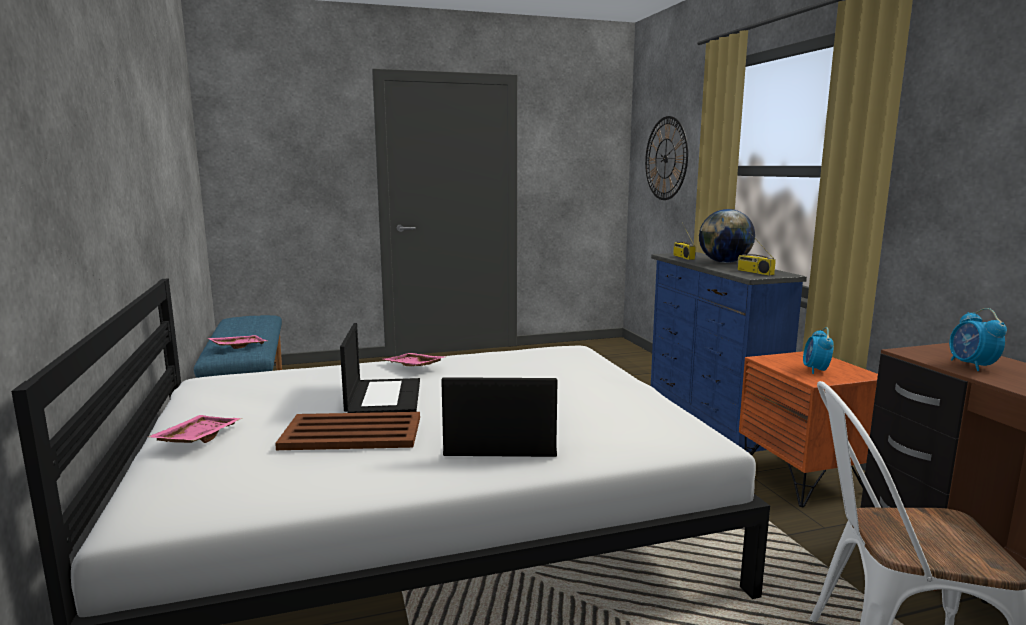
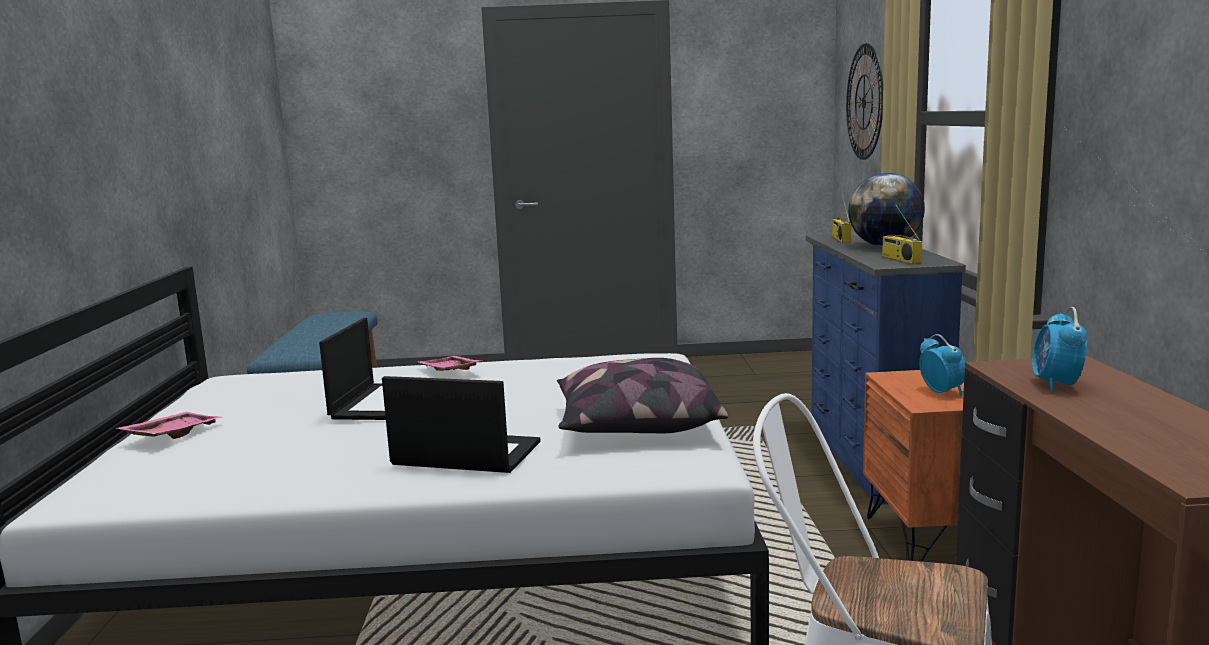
camera: 15 degrees right, 0 degrees up
pink tray [208,335,267,349] -> none
brown tray [275,412,420,450] -> none
alarm clock [803,327,834,374] -> alarm clock turned 135 degrees clockwise [919,334,966,397]
none -> pillow [557,358,728,433]

